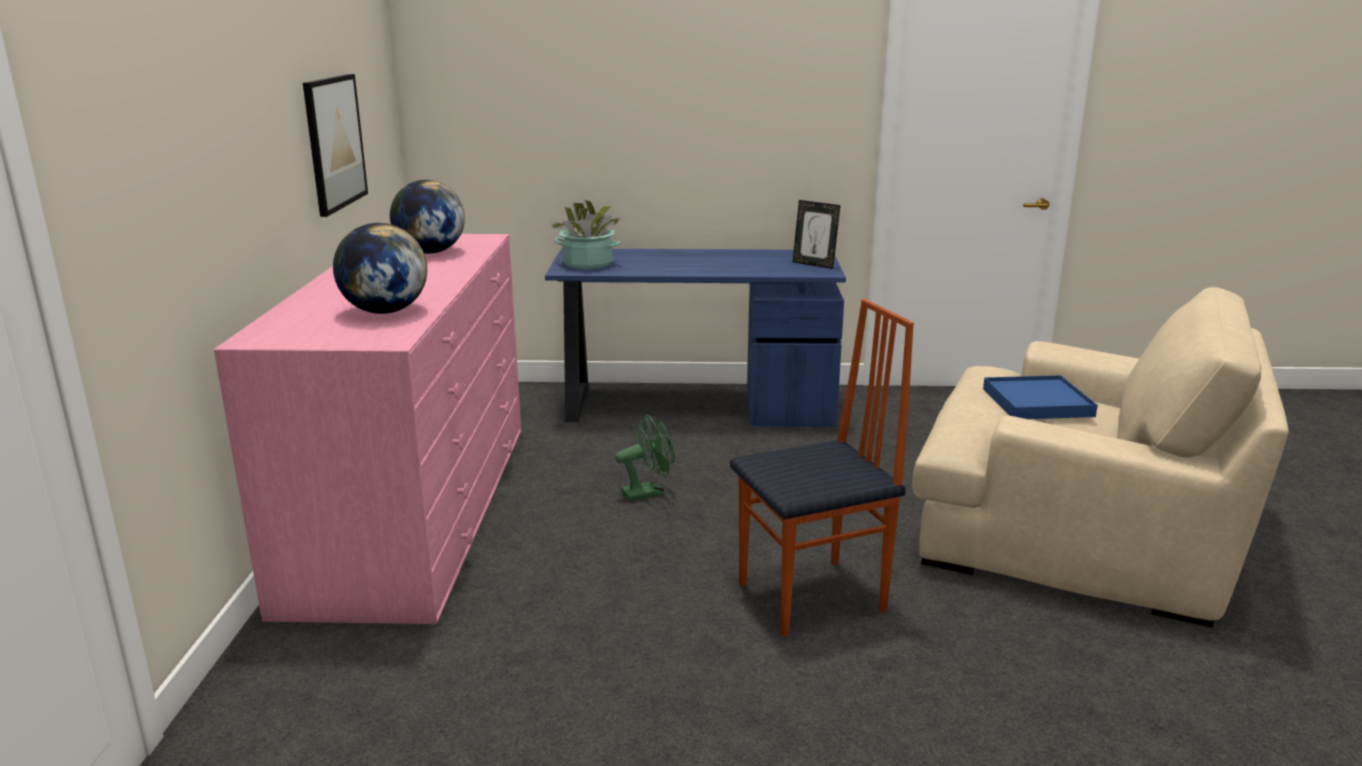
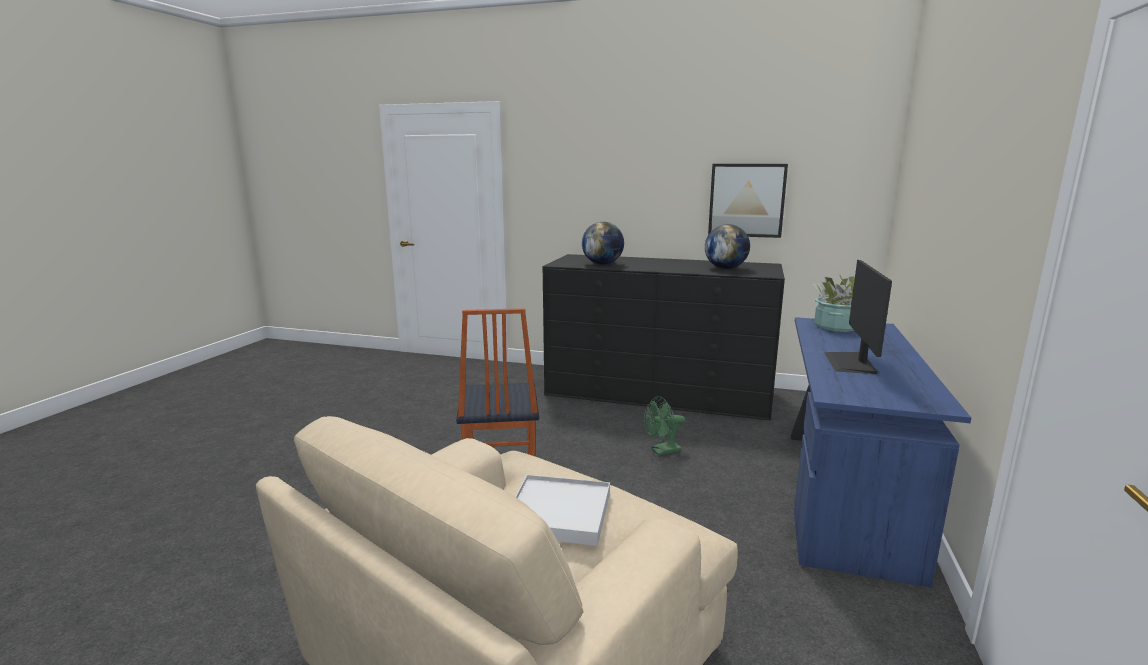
camera: 105 degrees right, 5 degrees down
pink dresser [214,234,521,624] -> black dresser [543,254,785,420]
green fan [615,414,675,501] -> green fan turned 75 degrees clockwise [644,396,685,456]
picture frame [793,200,841,269] -> none
blue tray [983,375,1098,419] -> white tray [515,475,610,546]
none -> monitor [824,260,892,374]

